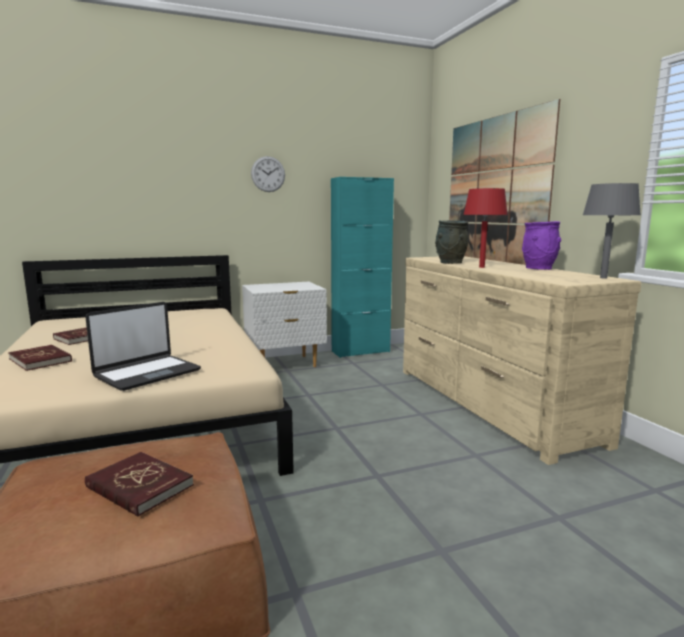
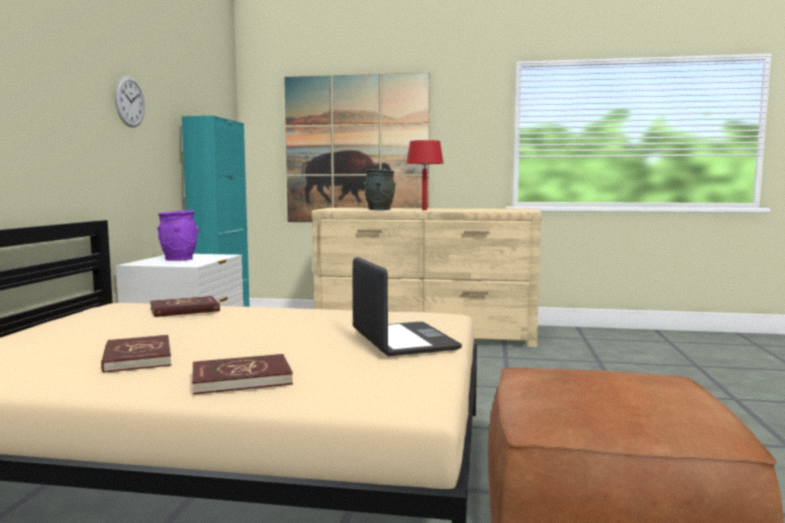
camera: 60 degrees left, 5 degrees down
red book [85,452,194,517] -> red book moved to [150,296,220,317]
purple vase [522,221,561,270] -> purple vase moved to [158,210,199,261]
grey table lamp [583,183,641,279] -> none

